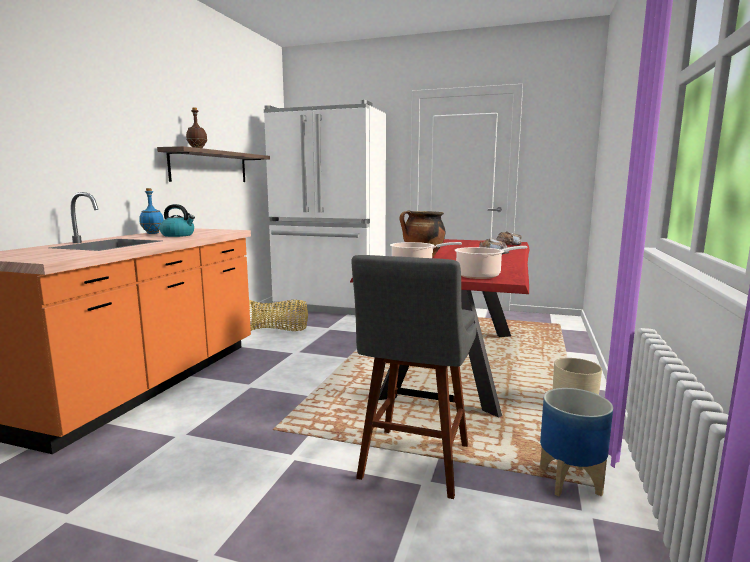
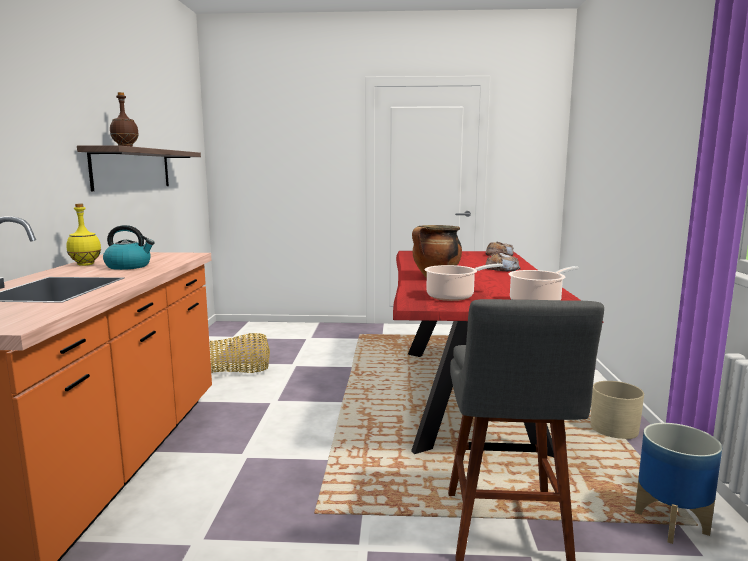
camera: 15 degrees left, 0 degrees up
blue bottle [139,188,164,234] -> yellow bottle [66,204,102,266]
white fridge [264,100,386,315] -> none

